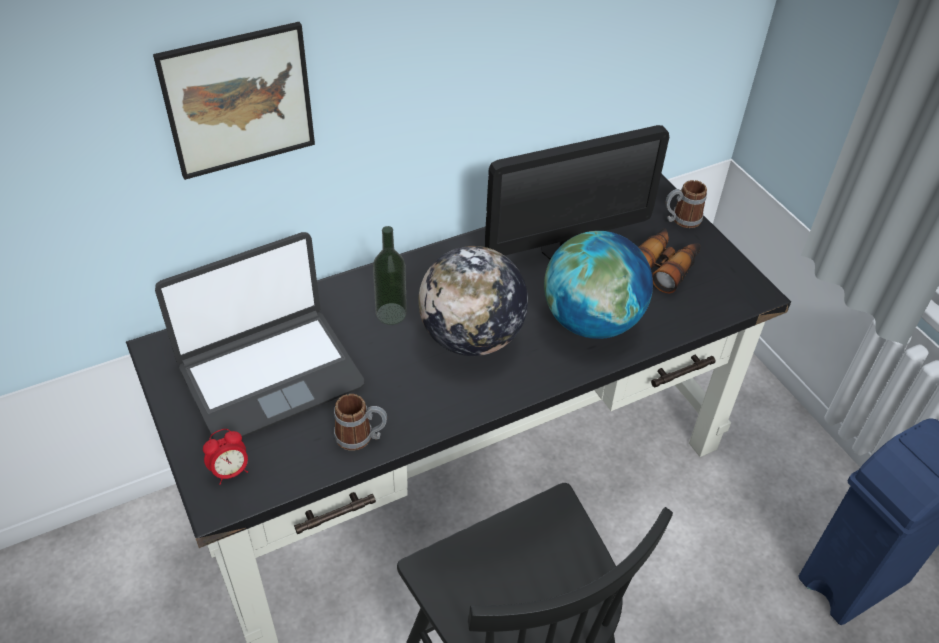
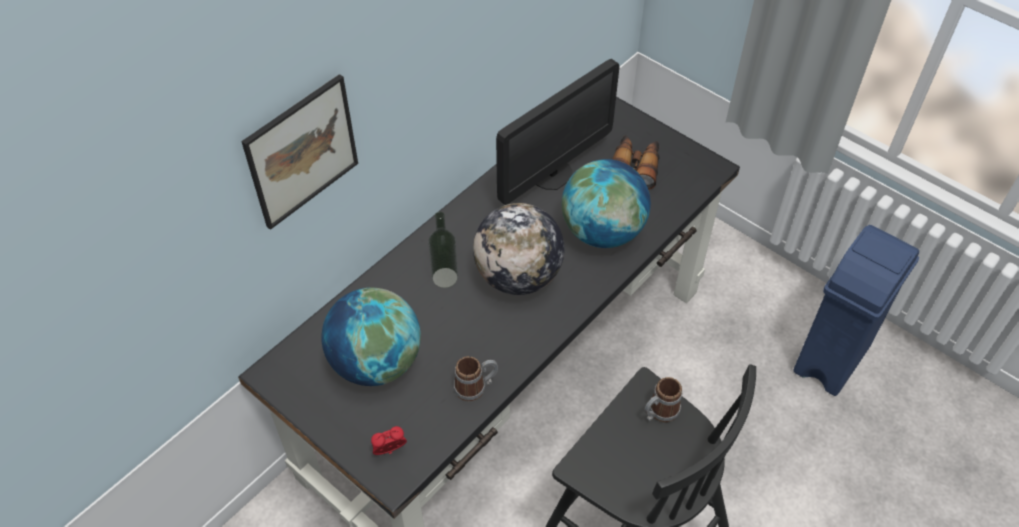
camera: 20 degrees left, 5 degrees up
laptop [155,232,365,440] -> globe [321,288,421,386]
alarm clock [203,429,248,485] -> alarm clock turned 150 degrees counterclockwise [371,426,407,455]
mug [666,180,707,228] -> mug moved to [645,377,682,422]

